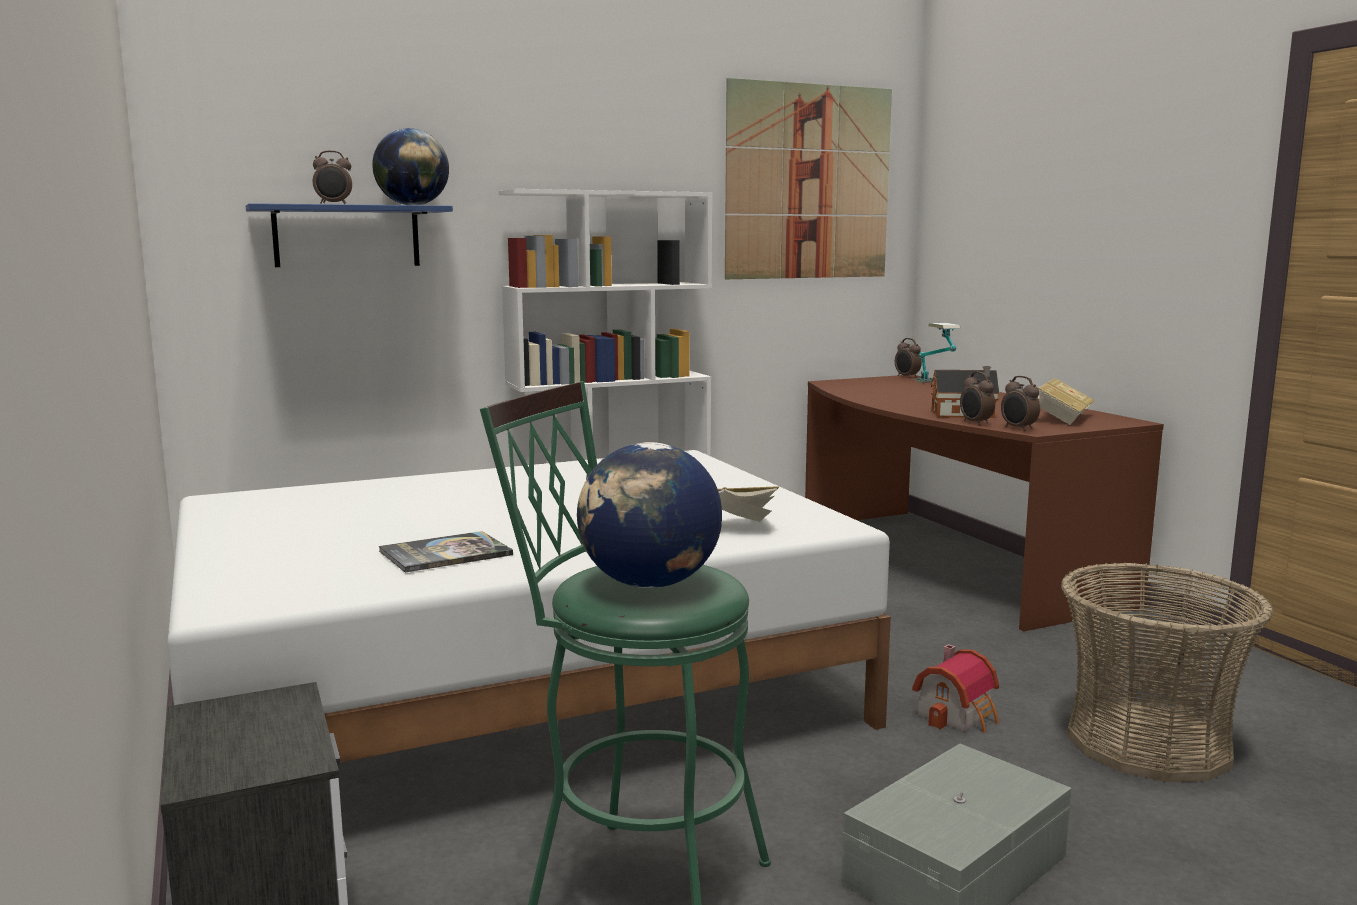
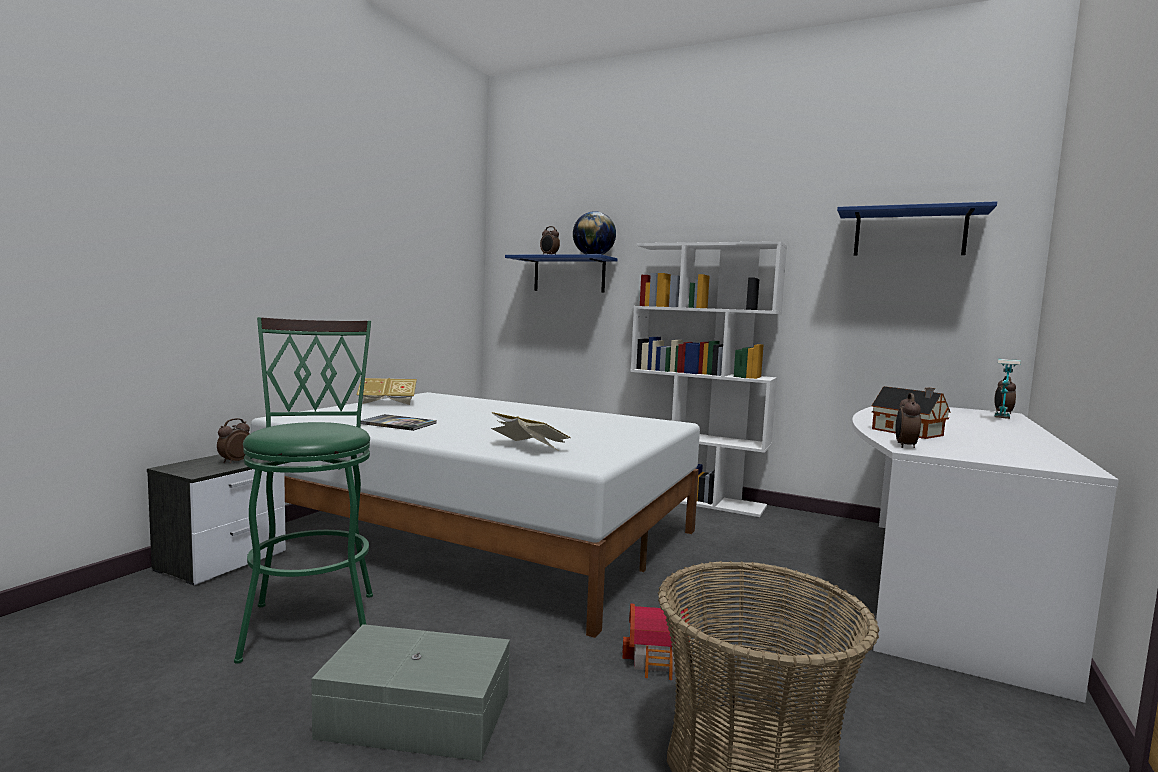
camera: 50 degrees right, 5 degrees down
globe [577,442,722,588] -> none
picture [725,78,892,279] -> blue shelf [837,201,997,256]
brown desk [805,375,1164,632] -> white desk [852,407,1119,703]
alarm clock [960,372,995,425] -> alarm clock moved to [217,418,250,463]
book [1038,378,1095,425] -> book moved to [356,378,417,405]

